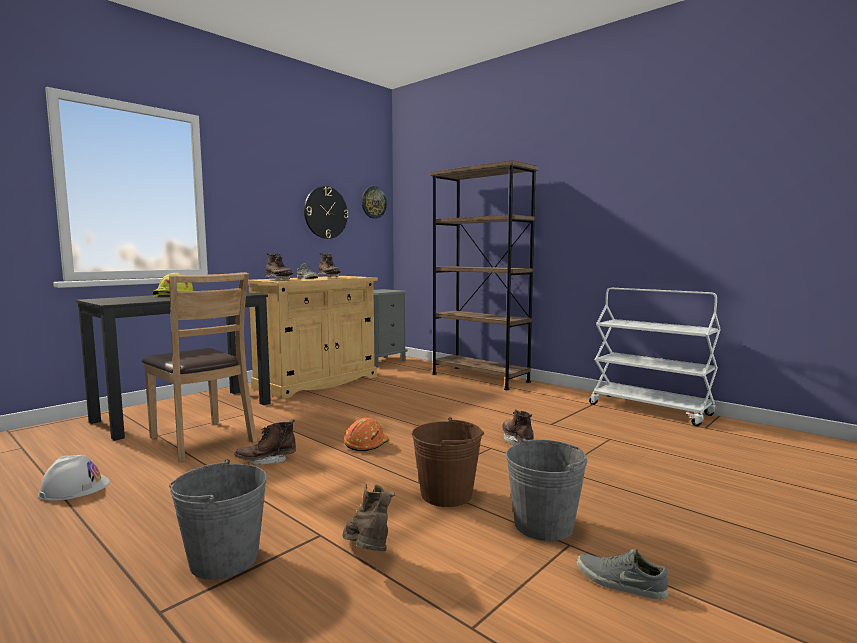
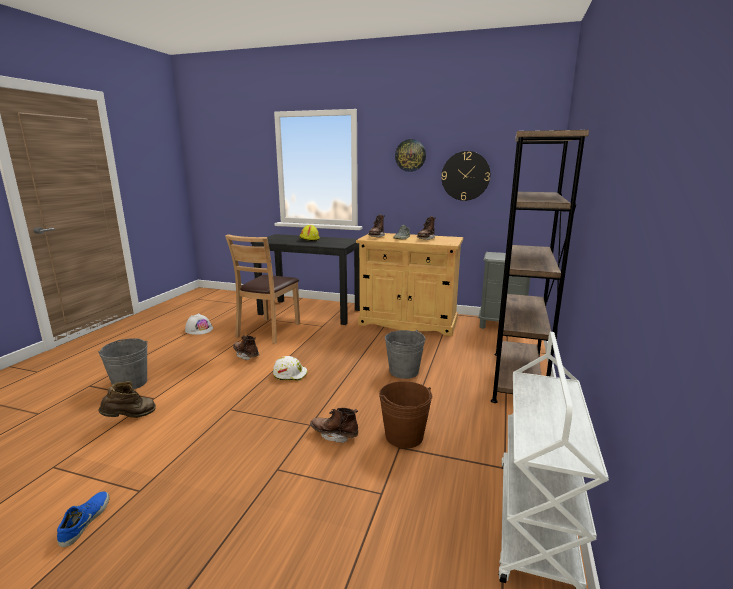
camera: 65 degrees right, 10 degrees up
orange hard hat [344,418,389,452] -> white hard hat [273,356,307,381]
wall clock [361,186,387,219] -> wall clock moved to [395,139,426,172]
brown bucket [412,417,484,507] -> brown bucket moved to [379,381,432,448]
brown boot [502,409,534,446] -> brown boot turned 120 degrees counterclockwise [310,408,358,443]
grey bucket [506,438,587,541] -> grey bucket moved to [385,330,425,379]
grey shoe [577,549,668,599] -> blue shoe [57,492,109,547]

